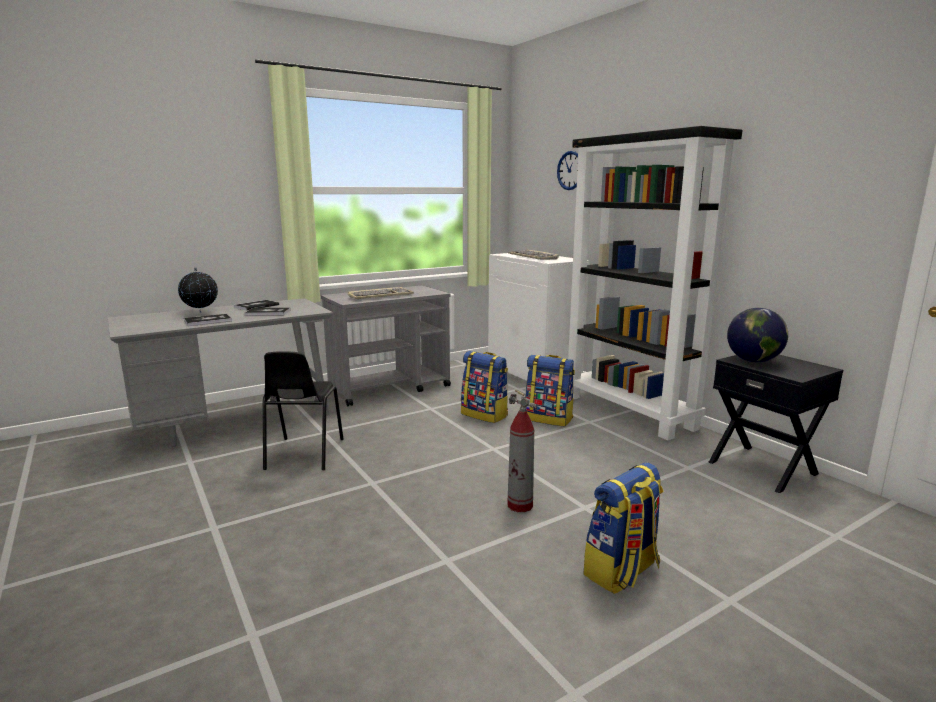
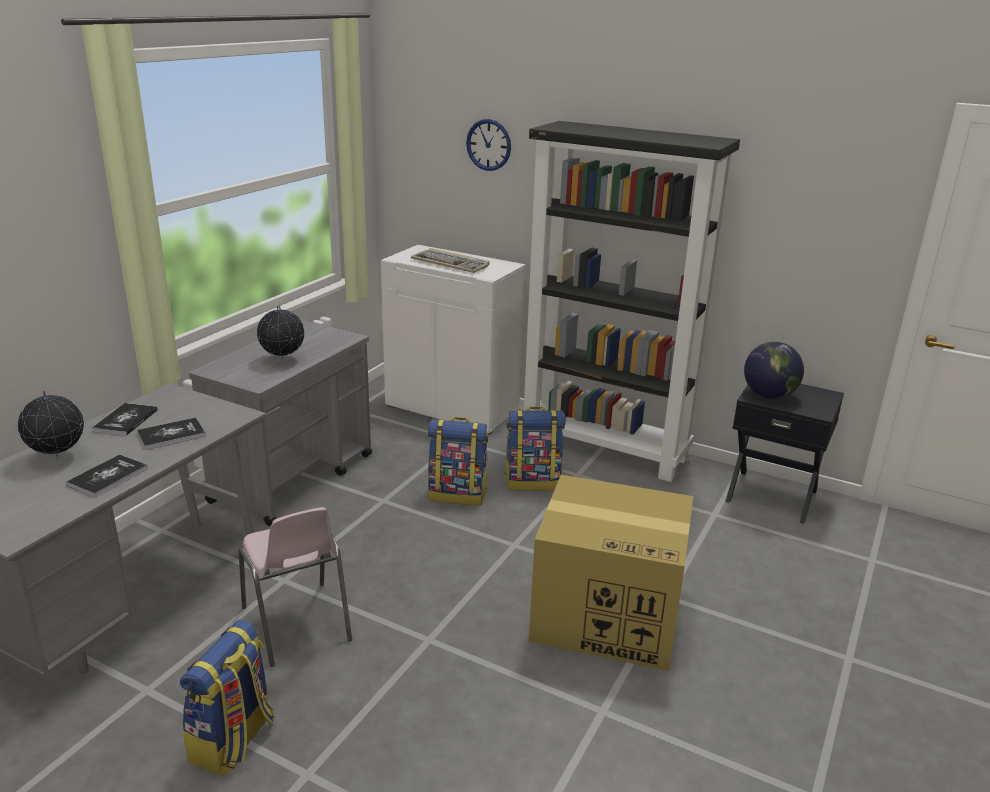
camera: 30 degrees left, 10 degrees up
black chair [263,351,343,470] -> pink chair [238,507,352,667]
keyboard [348,287,414,299] -> globe [257,305,304,360]
fire extinguisher [507,390,537,512] -> cardboard box [529,475,693,671]
backpack [583,462,664,594] -> backpack moved to [180,620,274,776]

